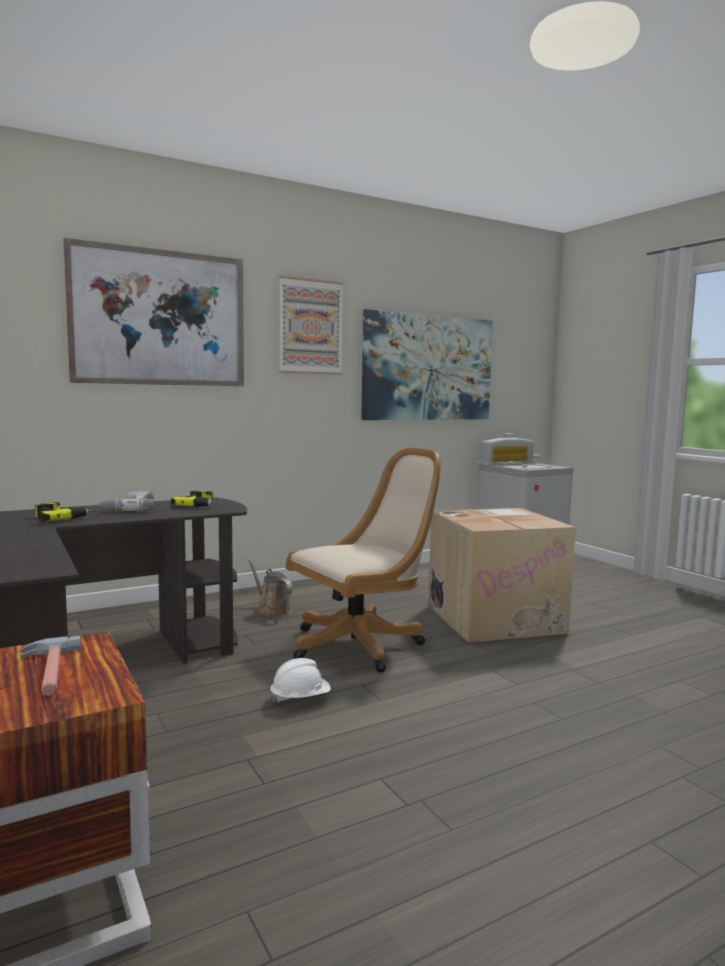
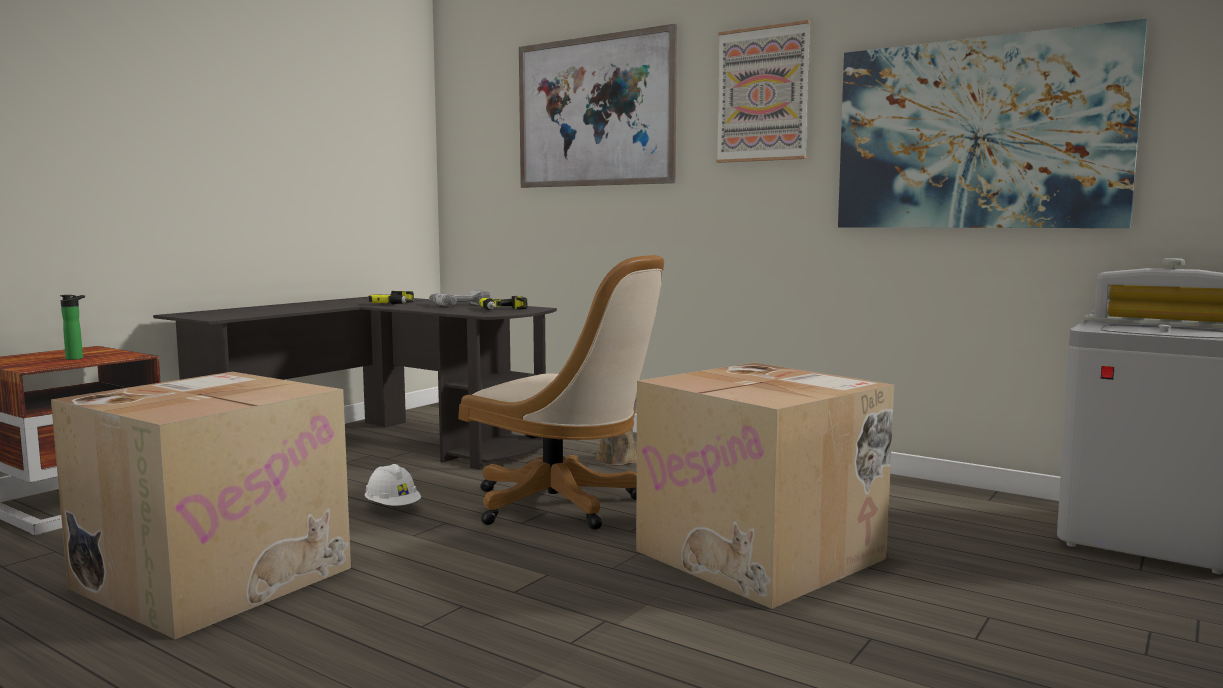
camera: 65 degrees right, 0 degrees up
hammer [20,636,80,696] -> bottle [60,295,85,360]
none -> cardboard box [51,372,351,639]

